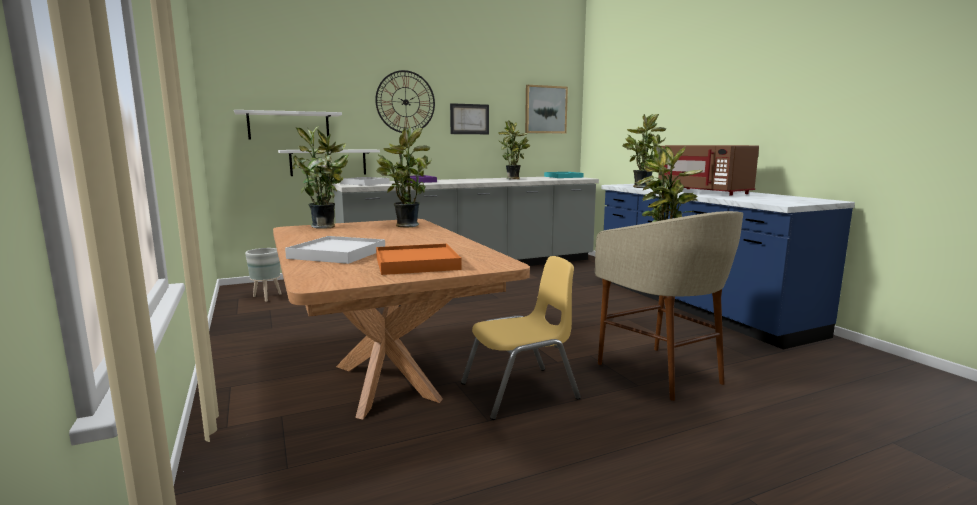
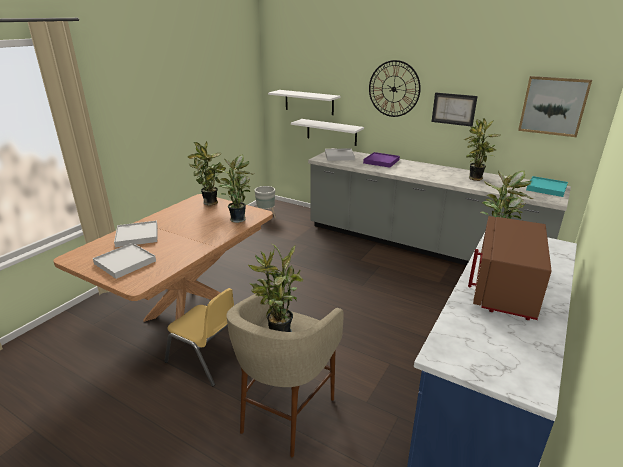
camera: 55 degrees right, 15 degrees up
orange tray [376,244,462,275] -> white tray [93,243,156,279]

